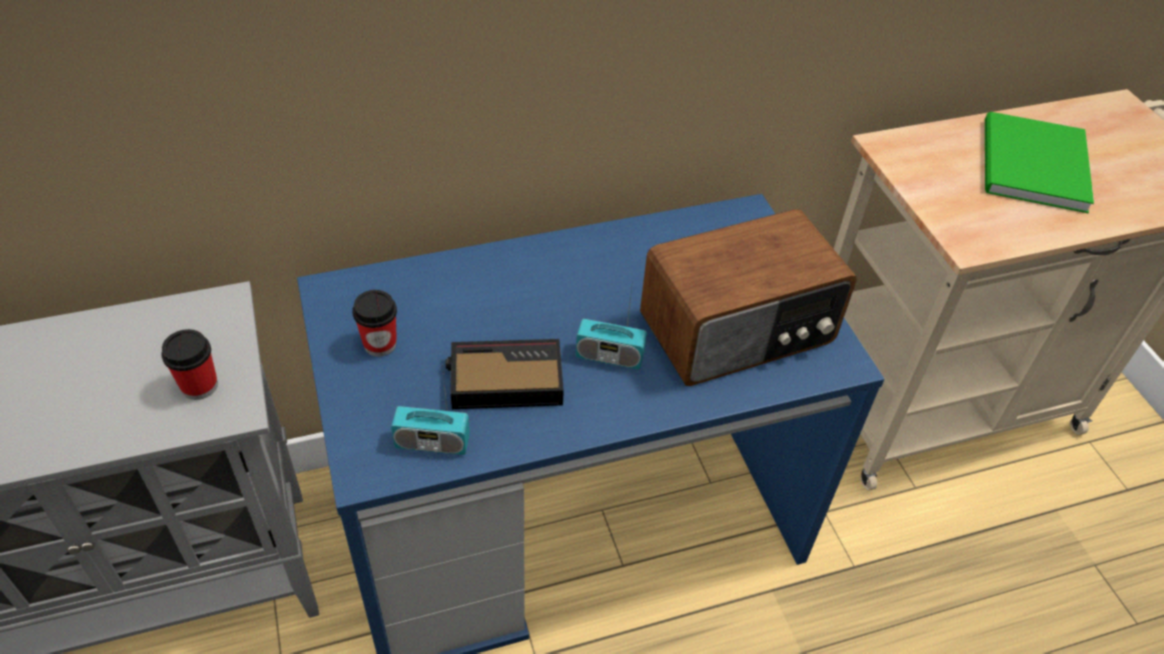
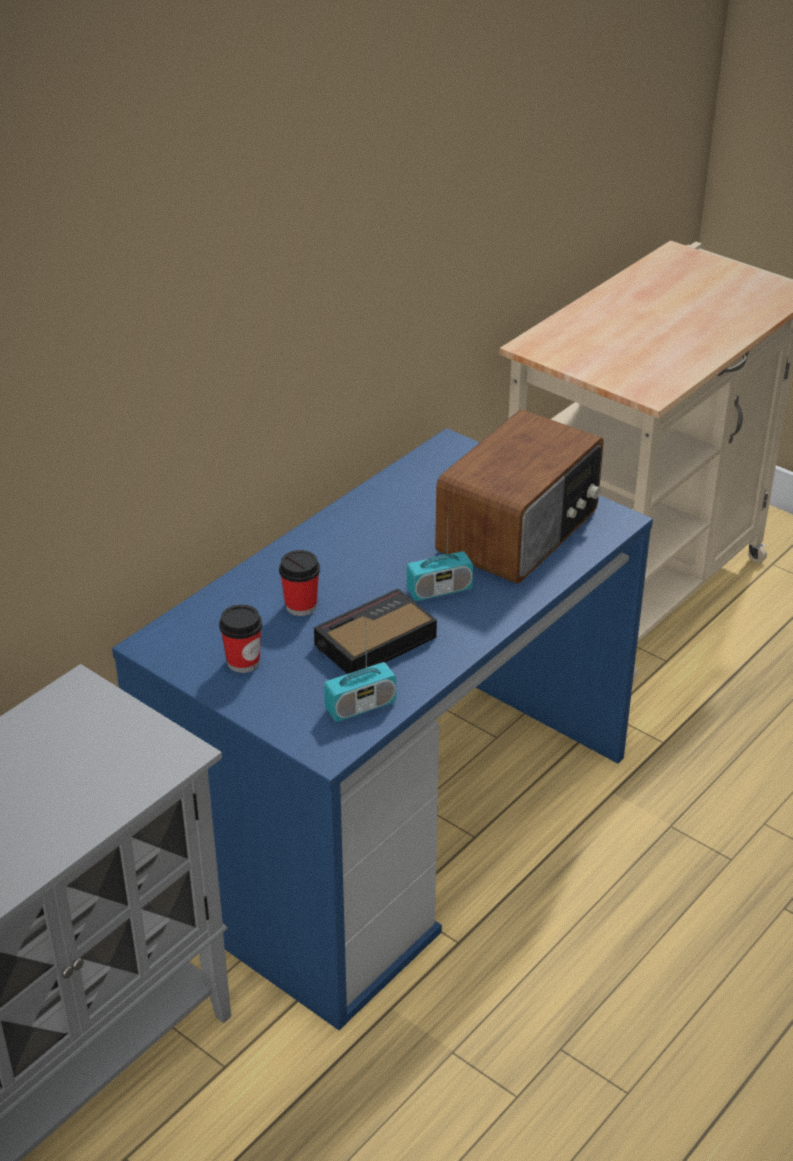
camera: 30 degrees left, 10 degrees down
cup [161,329,218,400] -> cup moved to [279,550,320,616]
green book [985,112,1094,213] -> none

